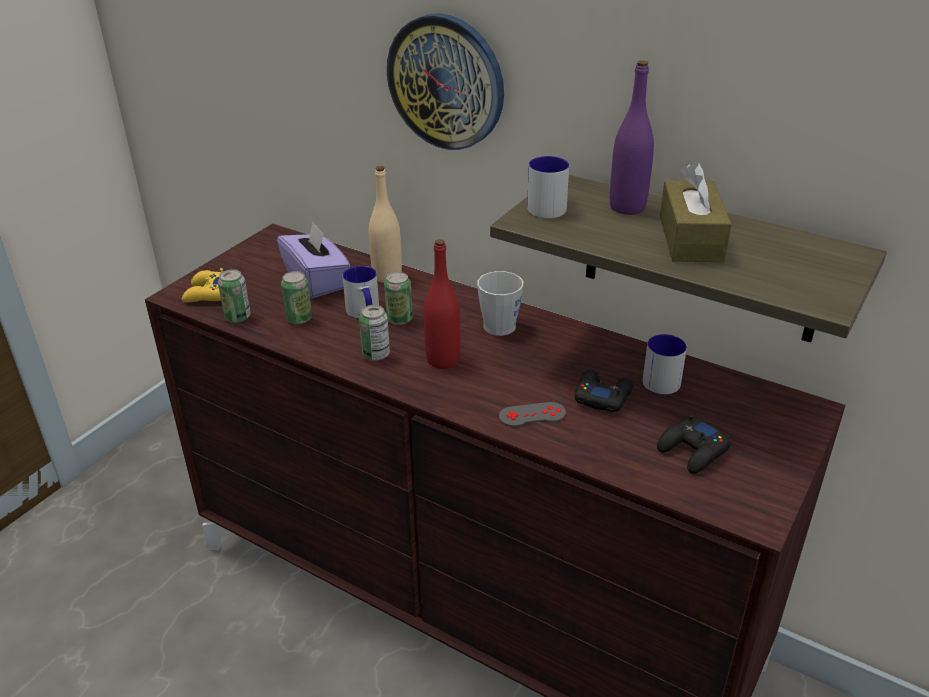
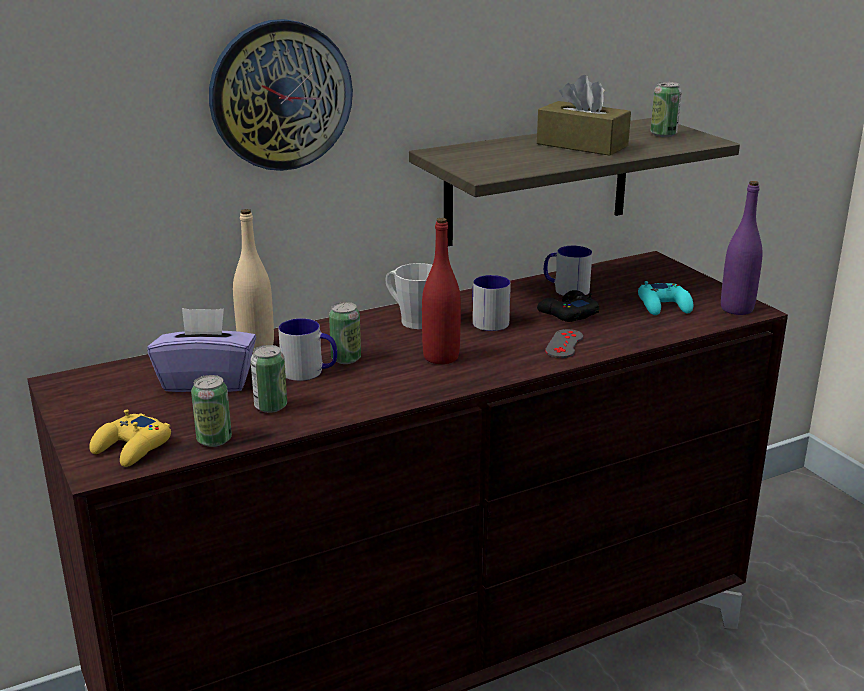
camera: 60 degrees left, 10 degrees down
can [359,305,390,361] -> can moved to [650,82,682,137]
mug [527,156,569,218] -> mug moved to [472,275,511,331]
purple bottle [610,60,654,215] -> purple bottle moved to [721,181,763,315]
black game controller [657,415,731,474] -> turquoise game controller [638,281,693,315]

